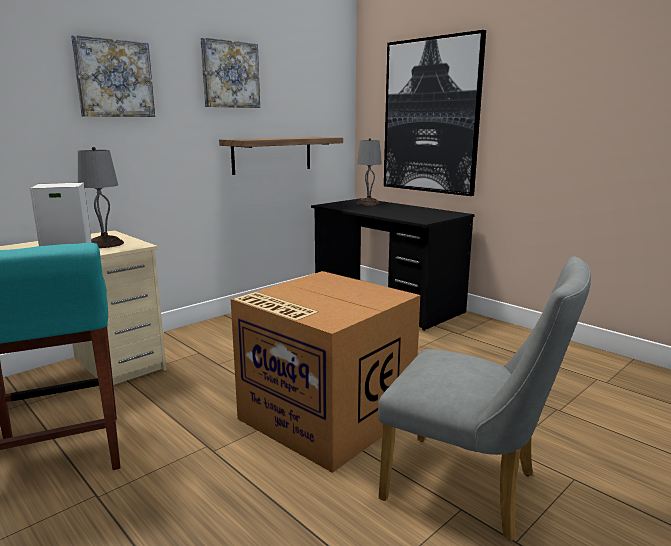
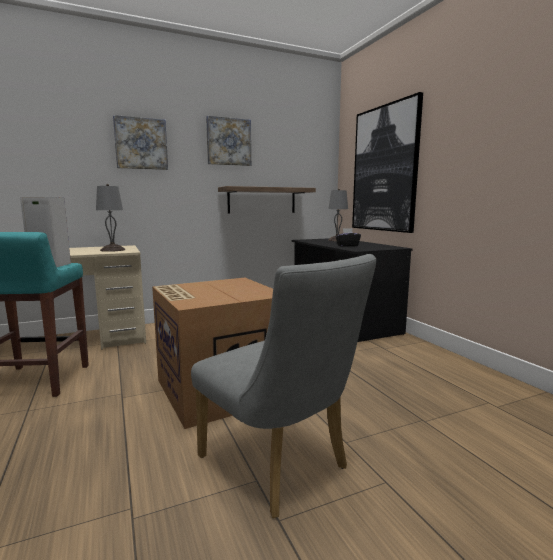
camera: 20 degrees right, 5 degrees down
none -> black tissue box [336,228,361,247]

